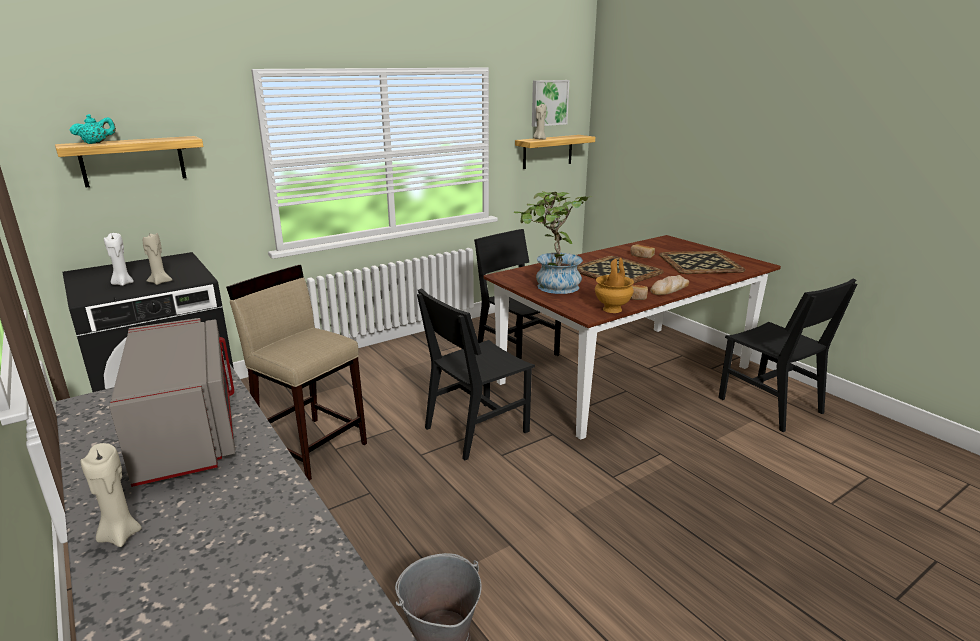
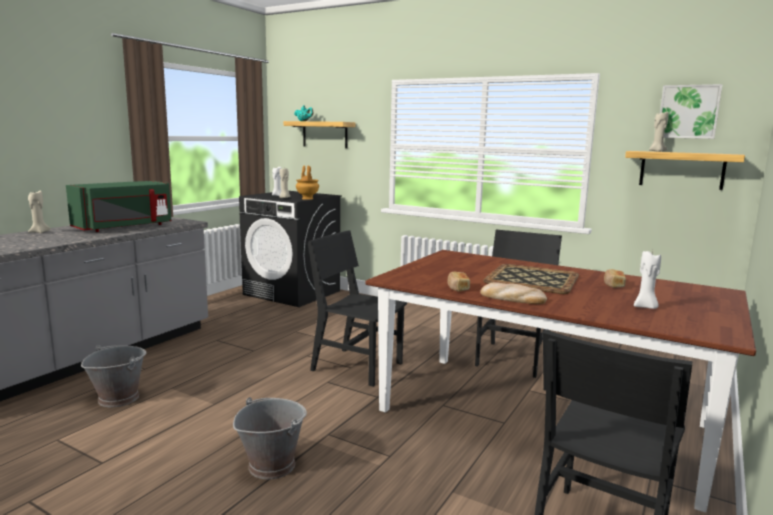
camera: 65 degrees right, 10 degrees down
grey microwave [109,318,235,487] -> green microwave [66,181,172,232]
beige stool [226,265,367,481] -> none
potted plant [514,191,592,294] -> none
brown vase [595,258,634,313] -> brown vase moved to [296,165,319,200]
tray [659,251,745,274] -> white candle [634,250,661,309]
none -> grey bucket [233,397,307,479]

